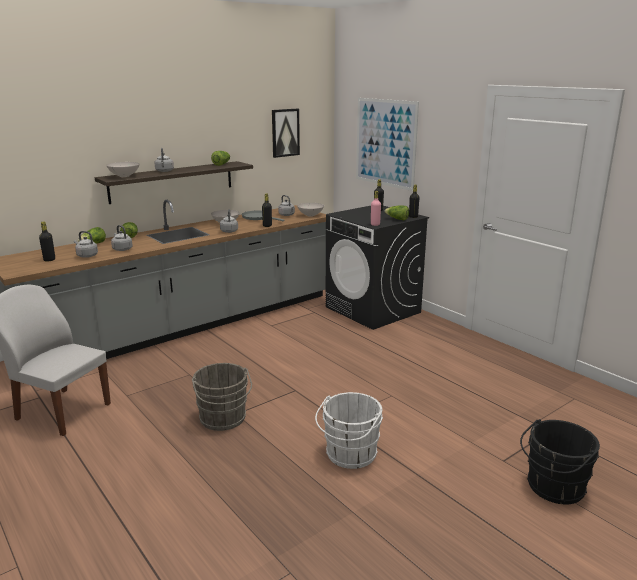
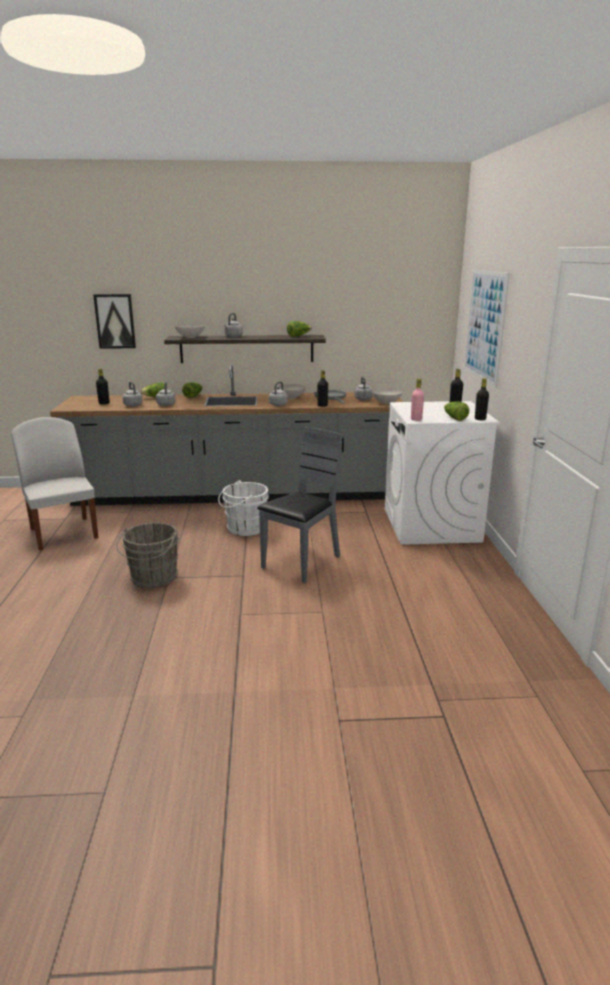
camera: 35 degrees right, 0 degrees up
picture [272,109,300,158] -> picture moved to [93,294,136,349]
white bucket [315,392,383,469] -> white bucket moved to [218,480,268,536]
black washing machine [325,206,429,330] -> white washing machine [385,401,500,545]
black bucket [520,419,600,505] -> none
none -> grey chair [257,427,342,583]

